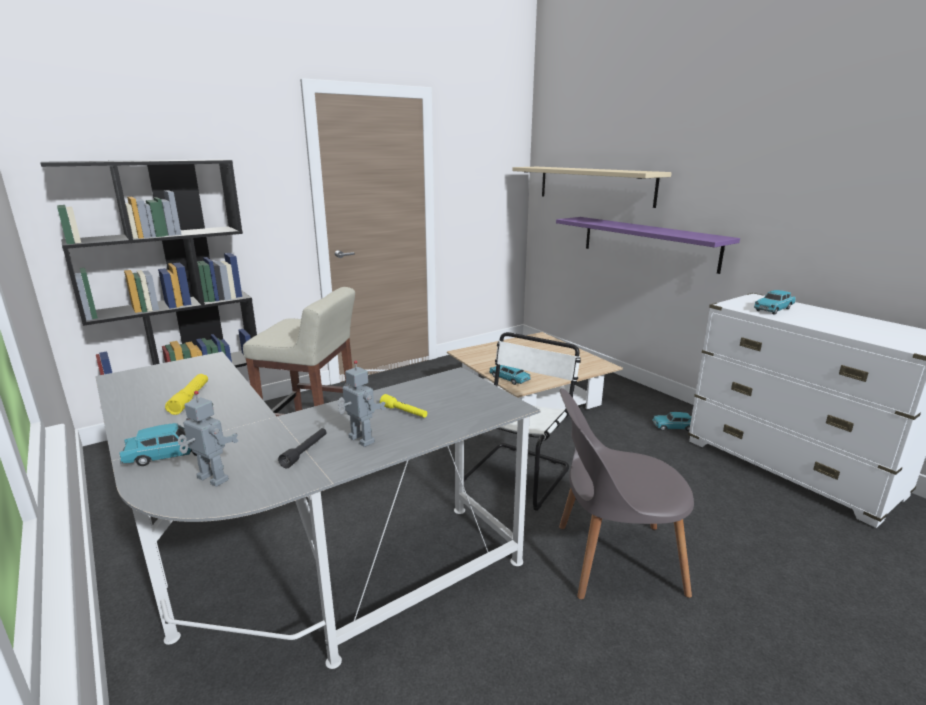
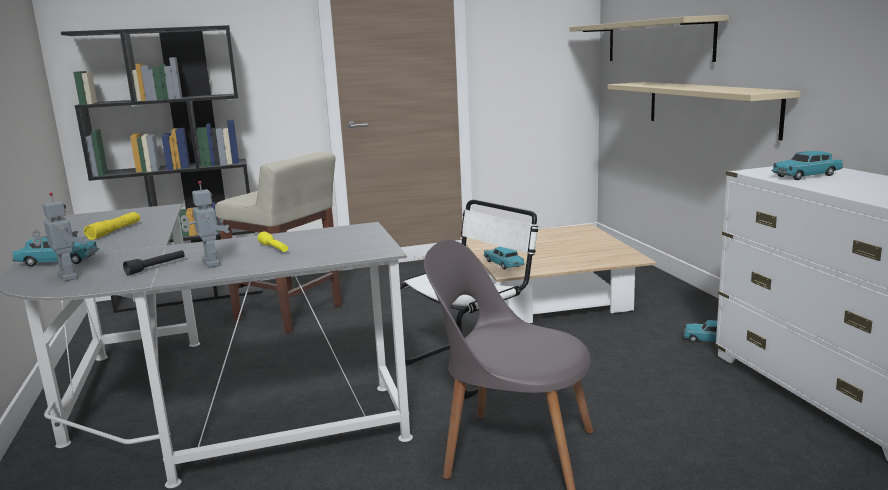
camera: 20 degrees right, 5 degrees down
purple shelf [556,217,740,274] -> beige shelf [608,82,801,140]

